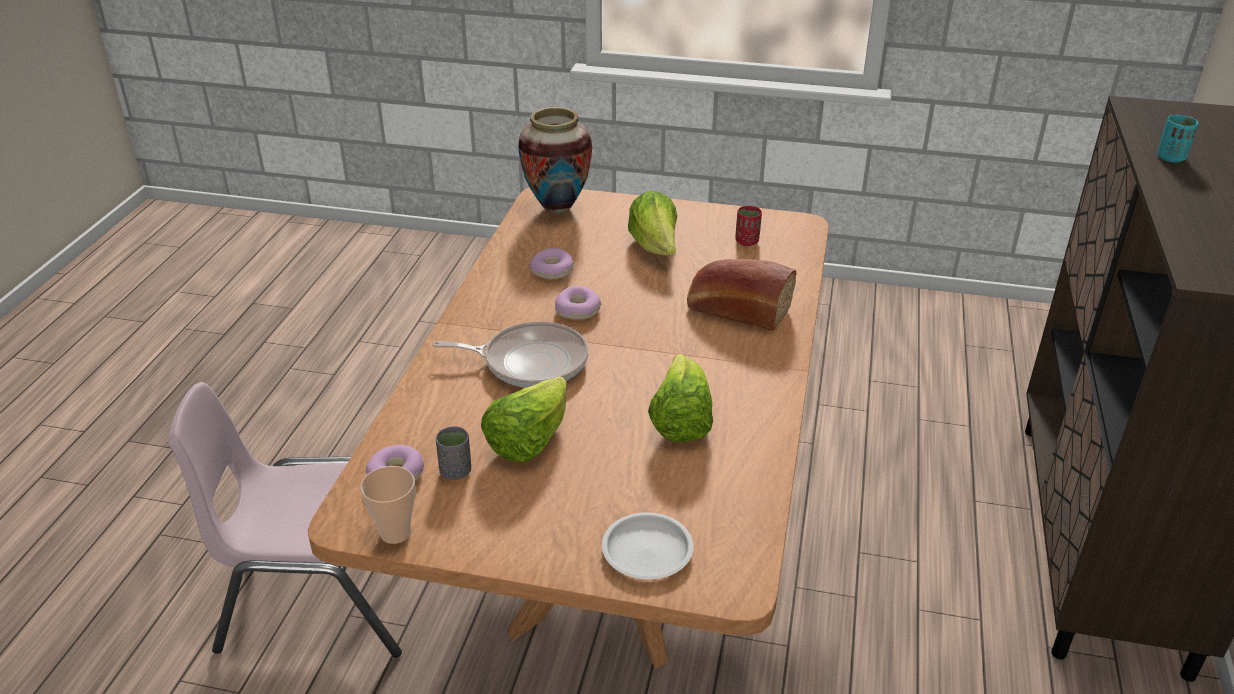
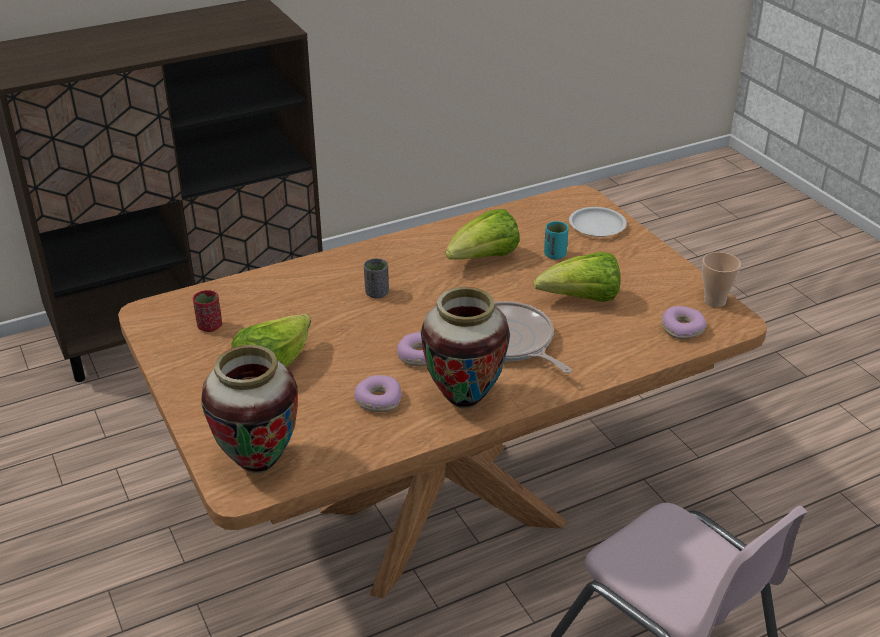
camera: 130 degrees left, 0 degrees up
grey cup [436,426,471,480] -> grey cup moved to [364,258,389,298]
bread [687,259,797,331] -> none
turquoise cup [1157,115,1198,162] -> turquoise cup moved to [544,221,569,259]
none -> vase [421,287,510,409]

